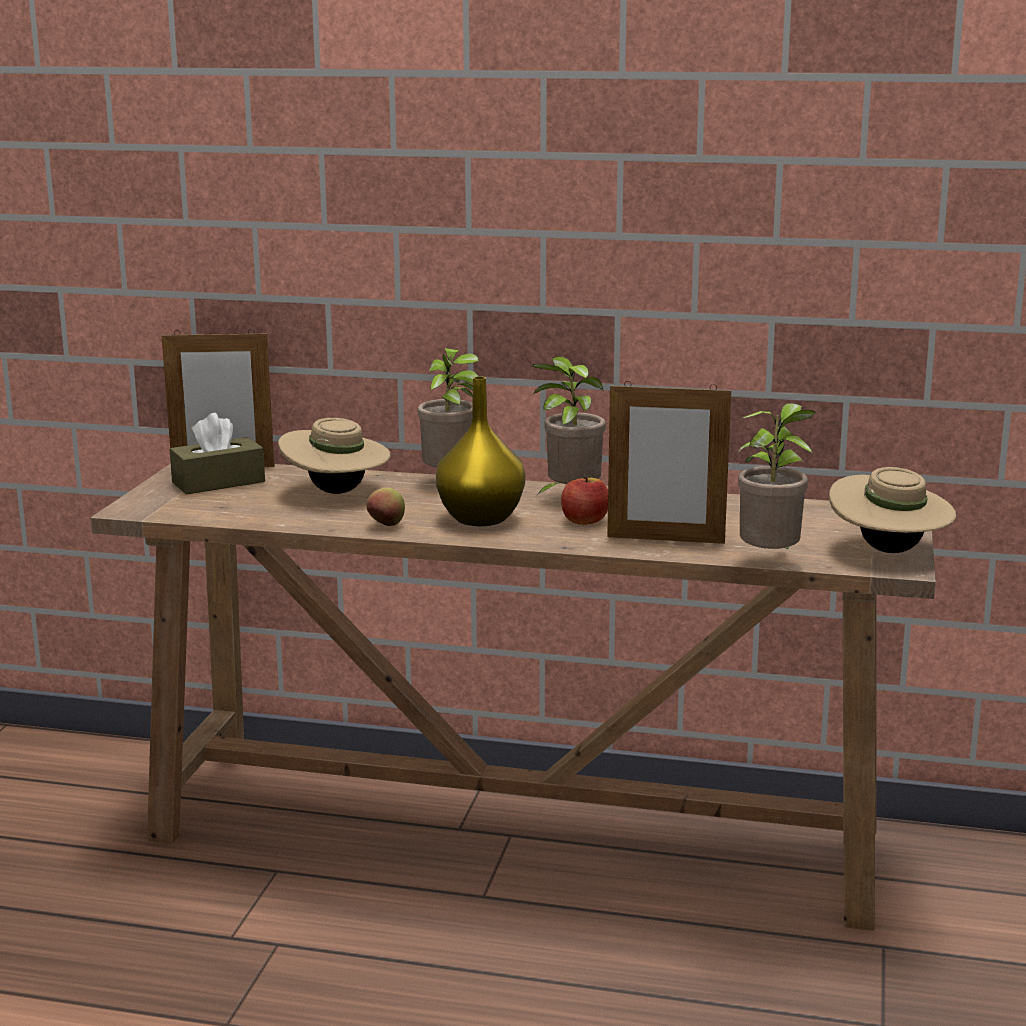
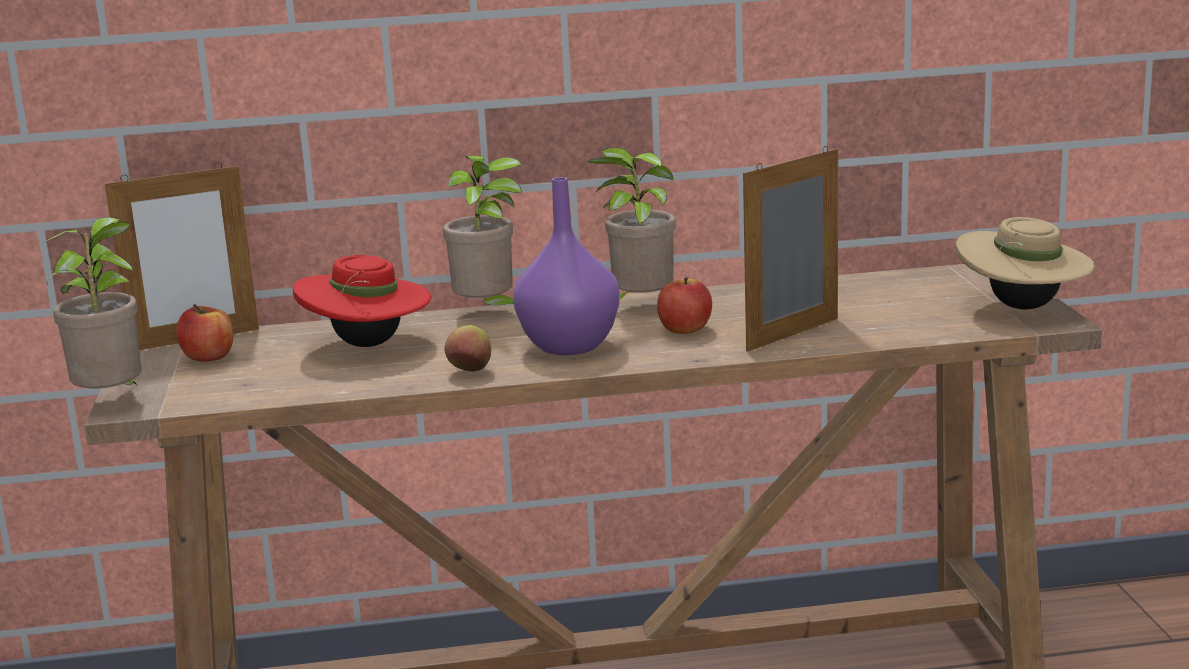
camera: 20 degrees left, 0 degrees up
brown tissue box [170,413,265,495] -> apple [176,304,233,362]
beige hat [278,418,391,494] -> red hat [293,255,431,347]
yellow vase [436,376,525,526] -> purple vase [513,177,620,355]
picture frame [607,381,731,544] -> picture frame turned 150 degrees clockwise [743,146,838,352]
potted plant [738,403,816,550] -> potted plant moved to [44,217,142,389]

